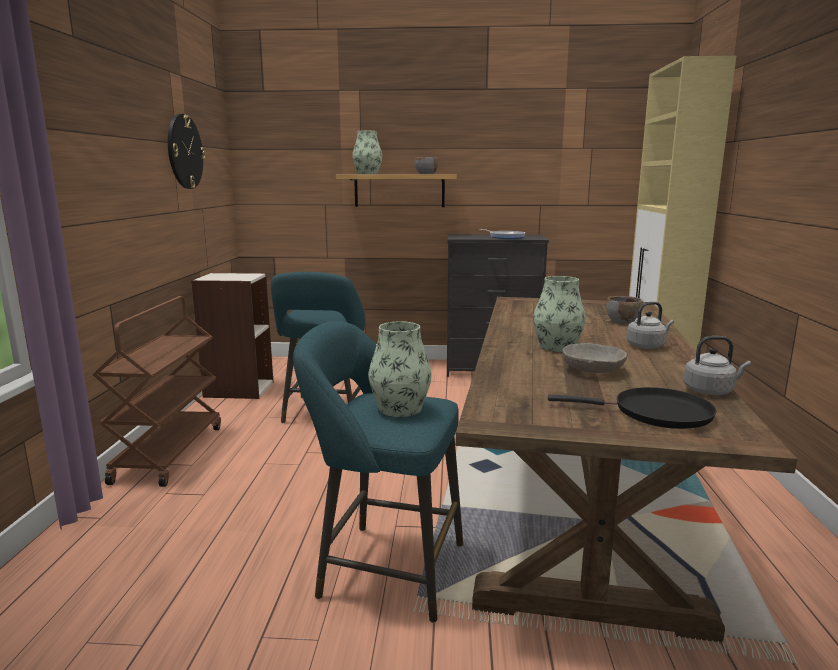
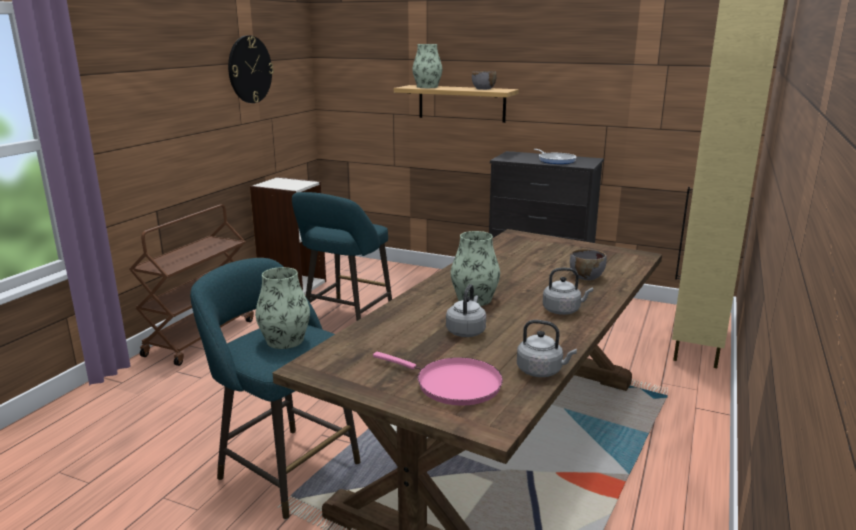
camera: 20 degrees right, 5 degrees up
black frying pan [548,387,717,429] -> pink frying pan [373,352,503,406]
grey bowl [562,343,627,373] -> grey kettle [446,284,486,337]

